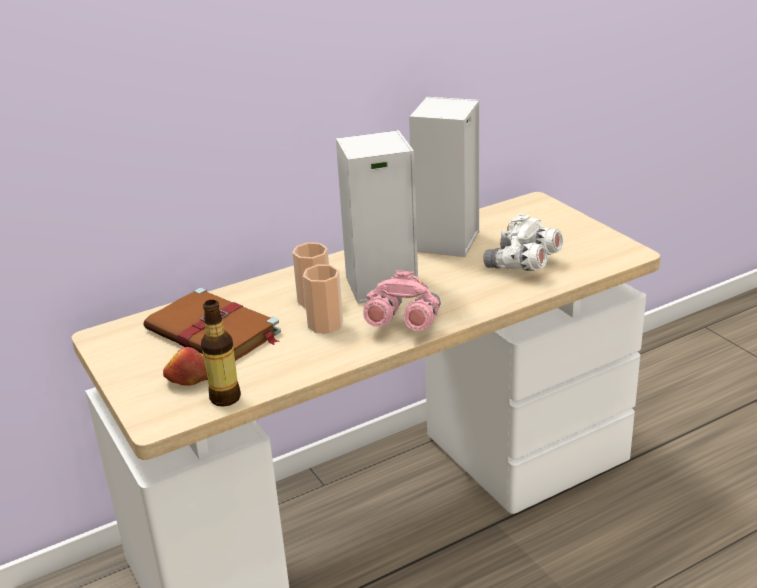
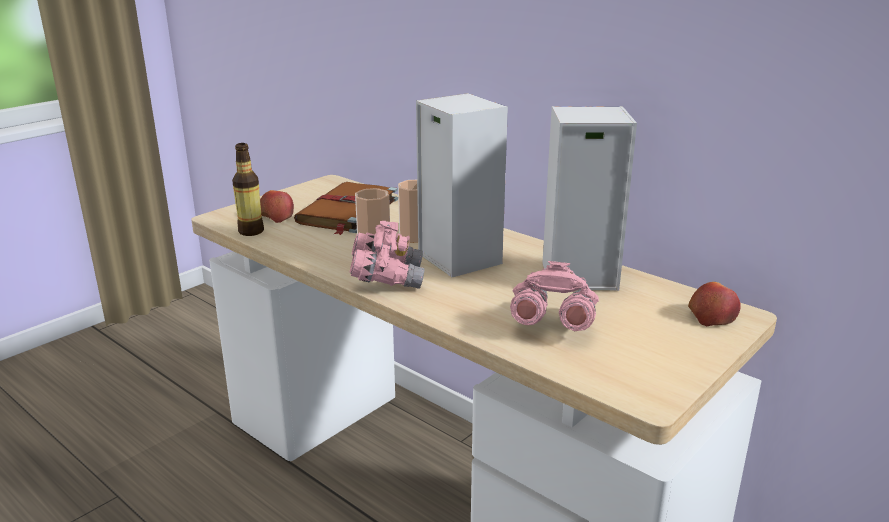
camera: 70 degrees right, 5 degrees down
white binoculars [483,214,563,271] -> pink binoculars [510,261,599,331]
none -> apple [688,282,741,326]

